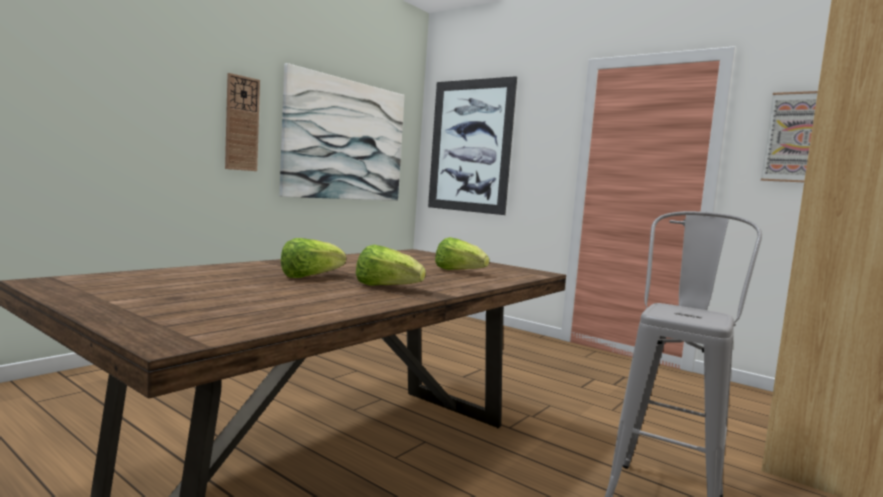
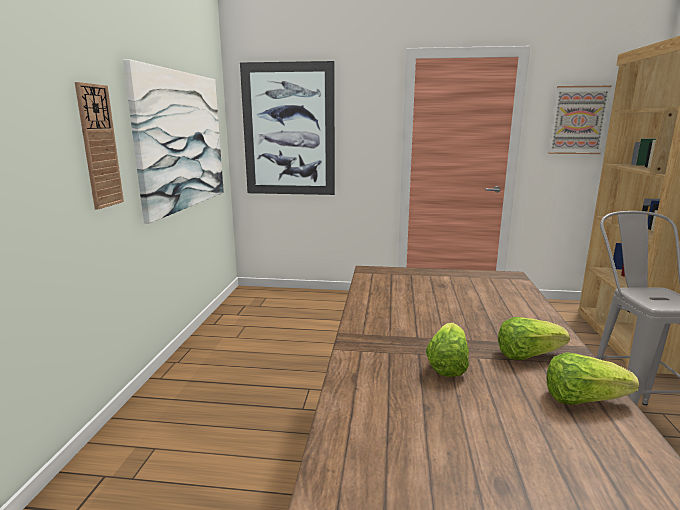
camera: 30 degrees left, 10 degrees up
lettuce [435,237,489,270] -> lettuce moved to [547,352,639,405]

